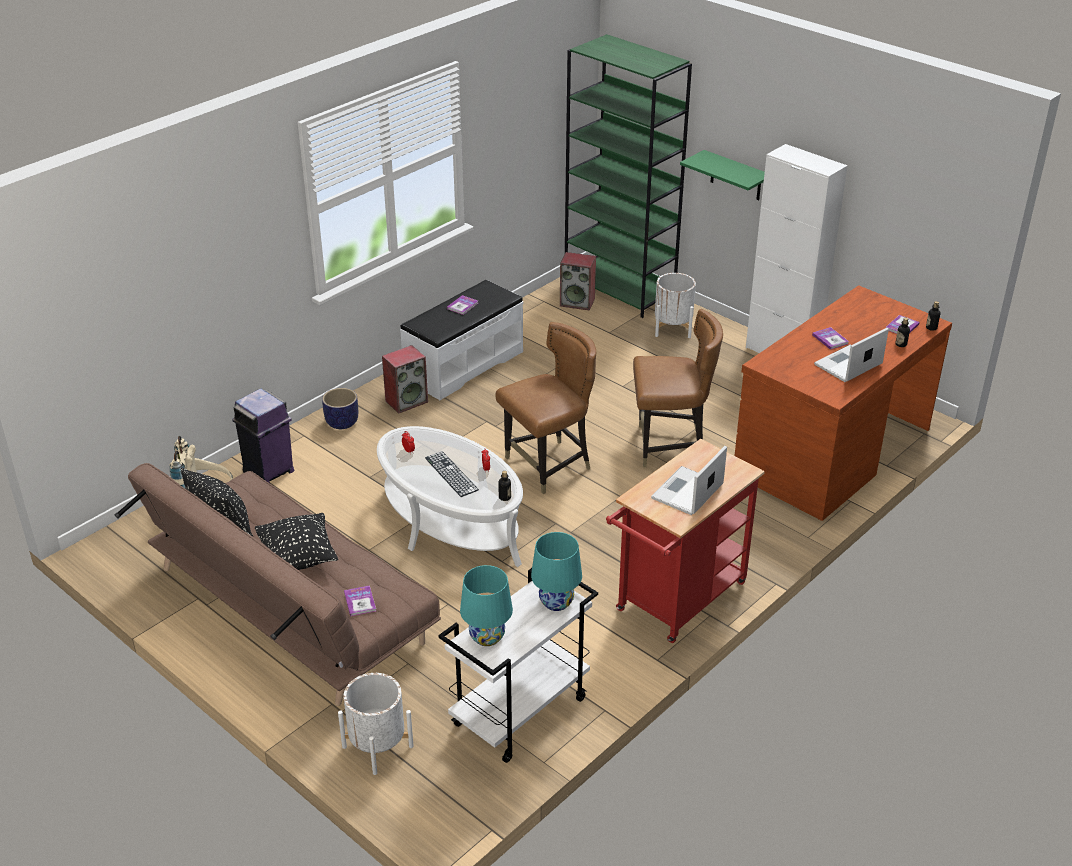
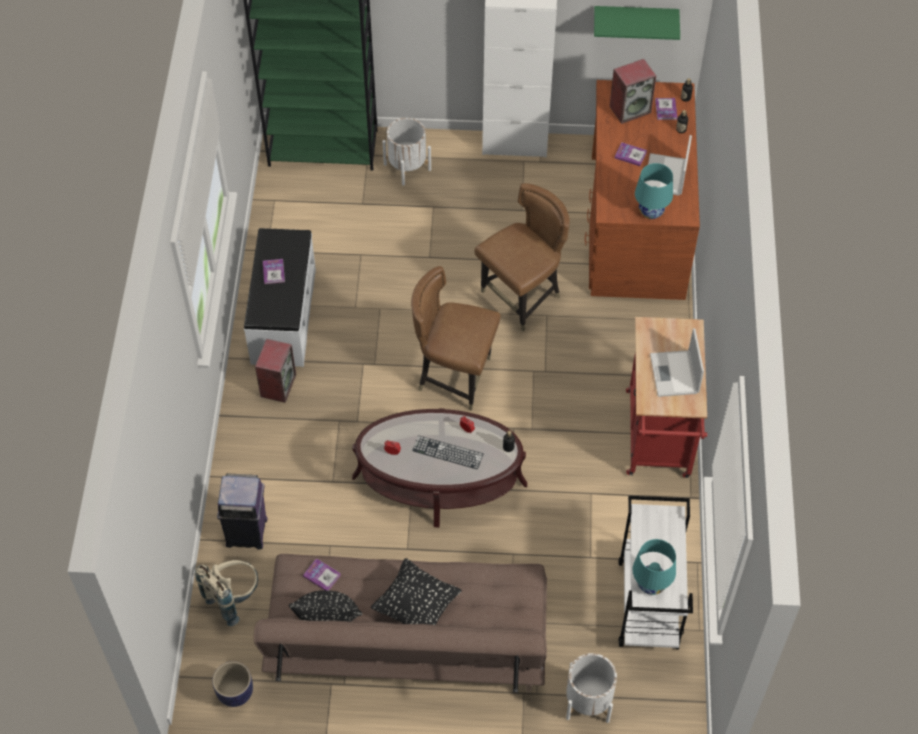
camera: 40 degrees left, 20 degrees up
planter [322,388,358,429] -> planter moved to [212,661,253,707]
book [344,585,376,616] -> book moved to [303,558,341,591]
white coffee table [377,426,523,567] -> brown coffee table [352,408,527,527]
brown chair [496,322,596,494] -> brown chair turned 90 degrees counterclockwise [411,266,501,411]
turquoise table lamp [531,532,582,611] -> turquoise table lamp moved to [635,163,673,219]
speaker [560,252,596,311] -> speaker moved to [610,59,656,124]
green shelf [680,150,765,201] -> green shelf moved to [594,6,680,40]

